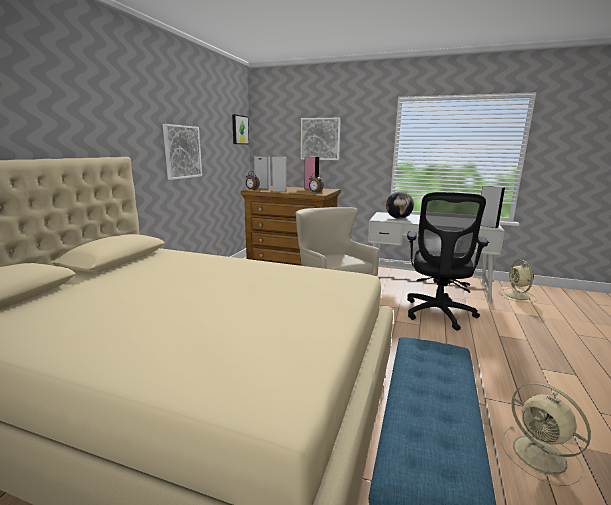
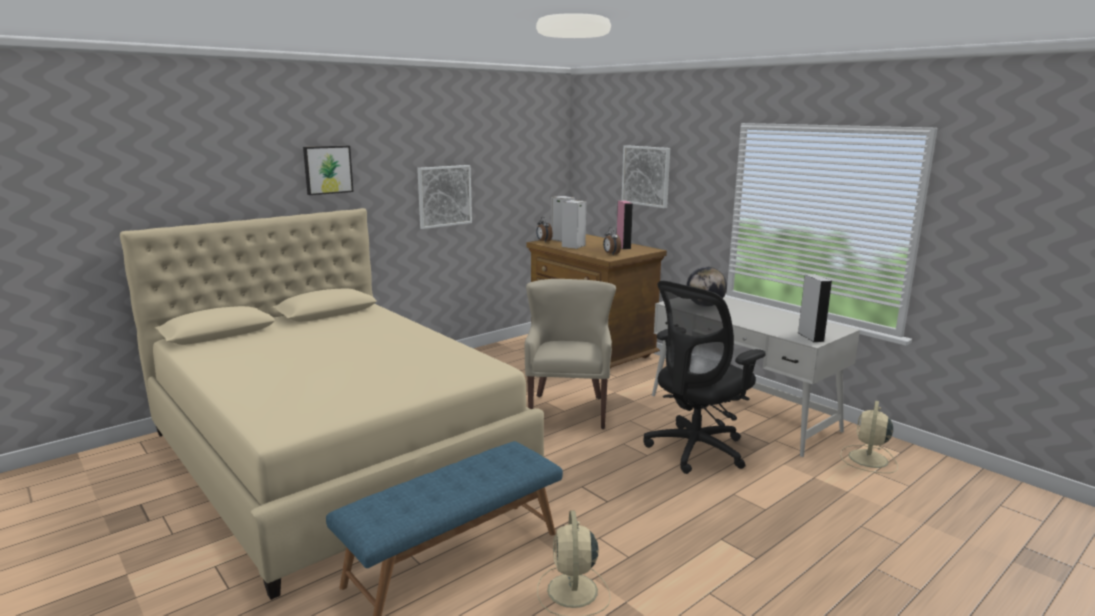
camera: 30 degrees right, 0 degrees up
picture [232,114,249,144] -> picture moved to [303,146,354,195]

